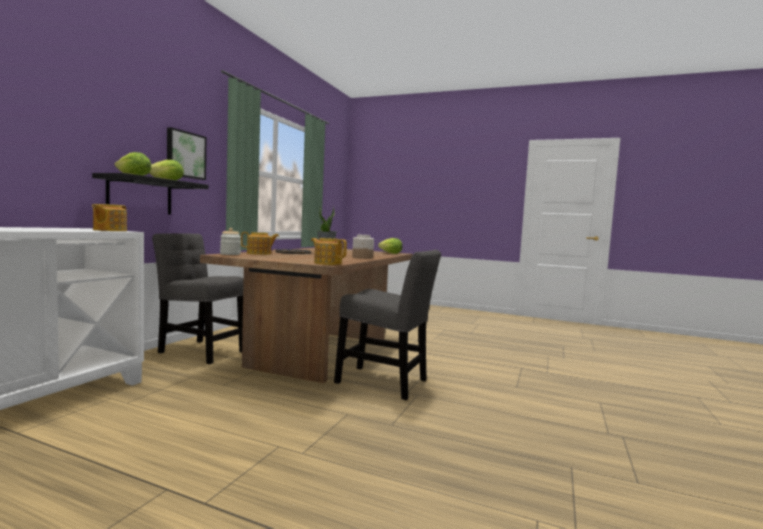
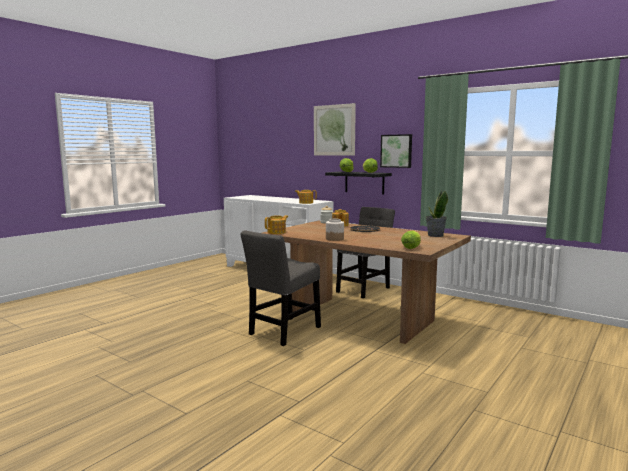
camera: 105 degrees right, 5 degrees up
none -> picture [314,103,356,156]

